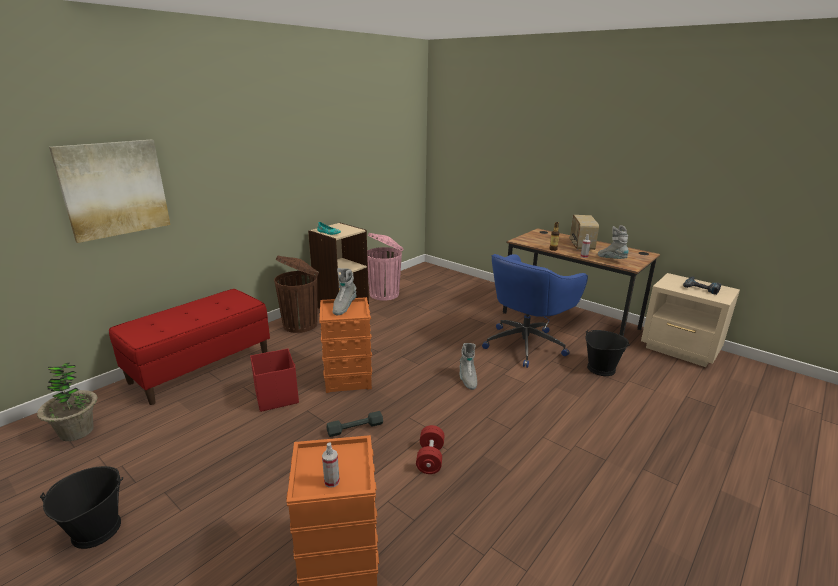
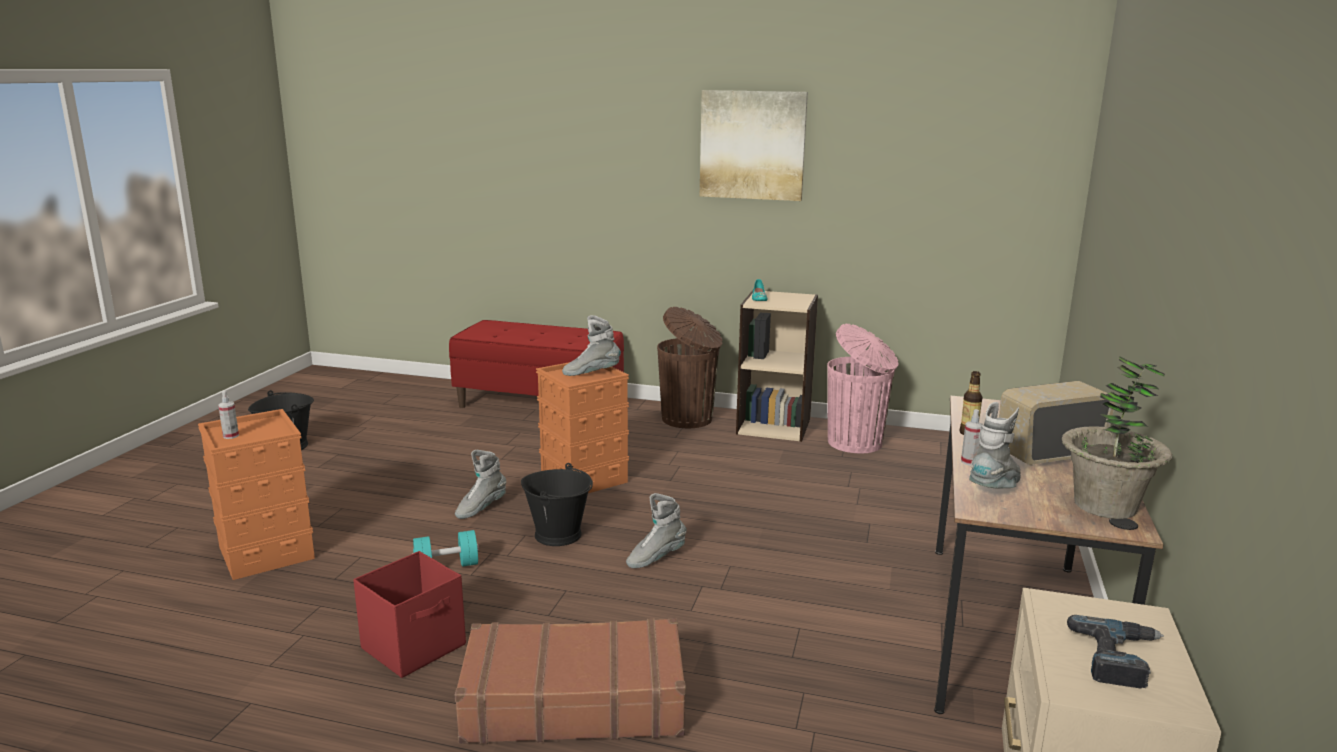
camera: 65 degrees right, 5 degrees down
potted plant [37,363,98,441] -> potted plant moved to [1061,356,1172,519]
picture [49,140,170,243] -> picture moved to [700,90,808,201]
red storage box [250,348,299,412] -> red storage box moved to [353,551,466,678]
grey dumbbell [327,411,383,437] -> grey boot [455,450,506,519]
red dumbbell [416,425,445,474] -> turquoise dumbbell [412,530,479,567]
blue office chair [482,254,588,368] -> none
black bucket [585,330,630,376] -> black bucket moved to [521,463,593,546]
none -> brown suitcase [455,618,686,744]

